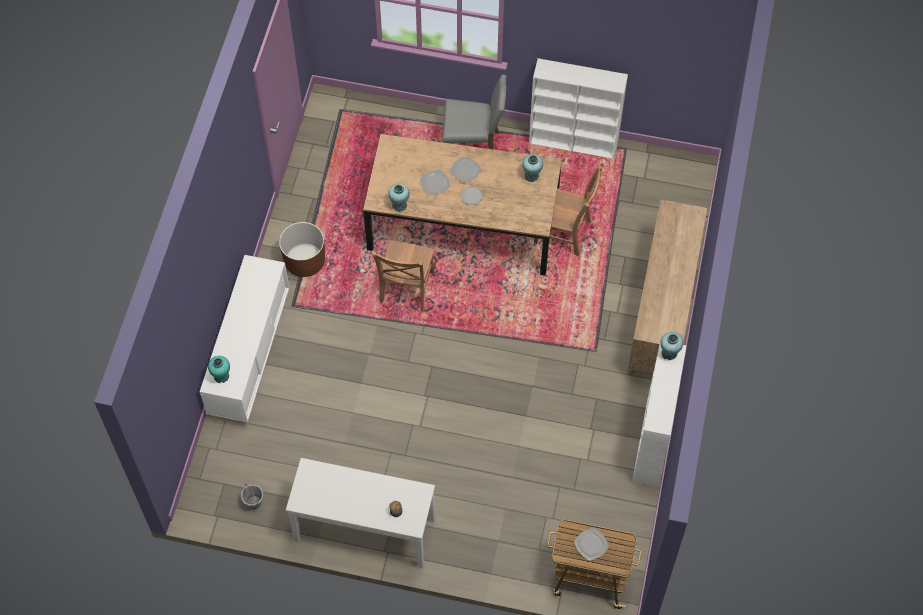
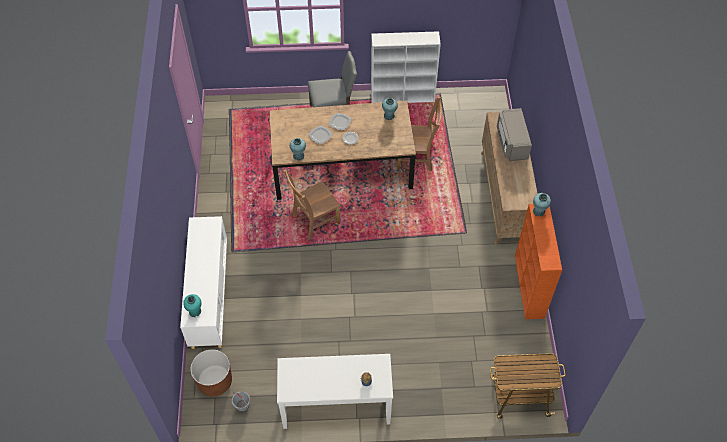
camera: 15 degrees left, 5 degrees down
brown planter [279,222,325,277] -> brown planter moved to [190,349,232,396]
brown chair [372,240,434,311] -> brown chair turned 60 degrees clockwise [283,170,340,240]
plate [574,527,609,561] -> none
white bookcase [632,340,686,487] -> orange bookcase [515,204,562,319]
none -> grey microwave [497,108,532,161]

